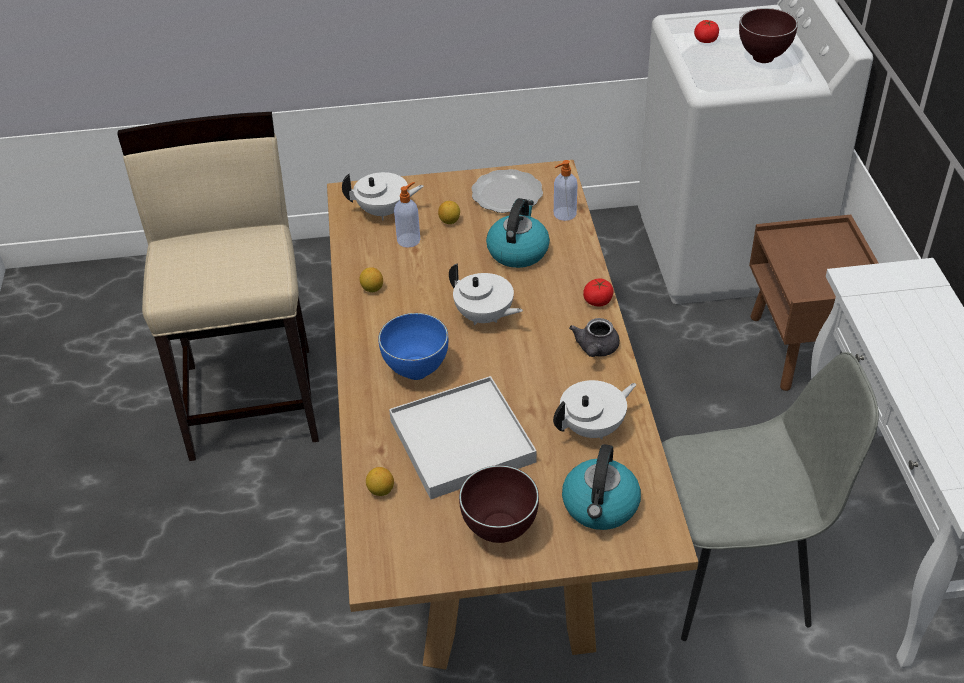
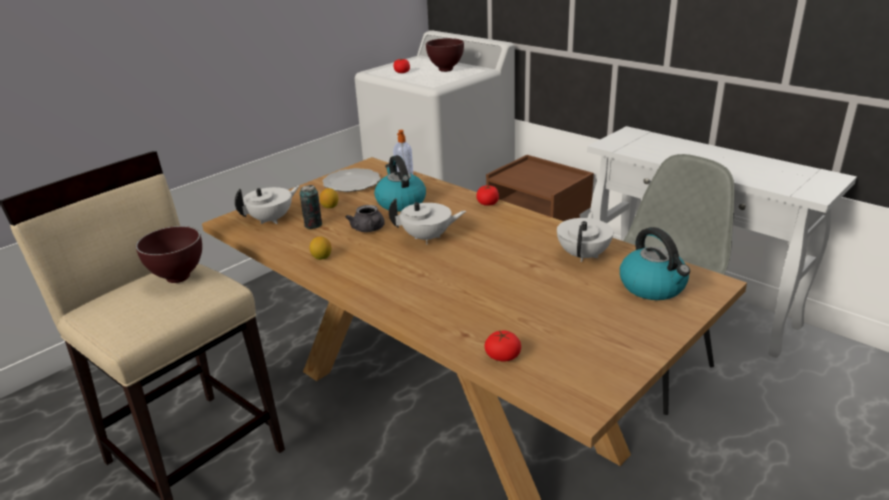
camera: 40 degrees left, 15 degrees down
lemon [366,467,394,496] -> tomato [484,330,521,362]
blue bowl [378,313,448,380] -> none
white tray [389,376,537,499] -> none
soap dispenser [394,182,420,248] -> can [300,185,322,229]
brown bowl [459,465,539,543] -> brown bowl moved to [136,226,202,283]
grey teapot [569,318,620,357] -> grey teapot moved to [345,205,385,232]

